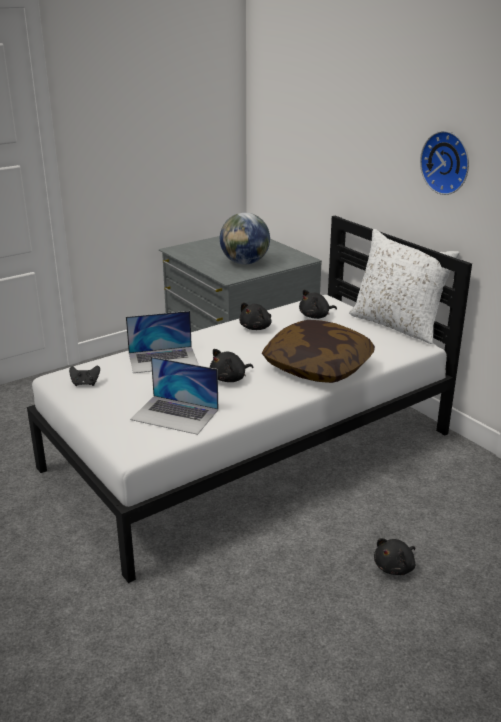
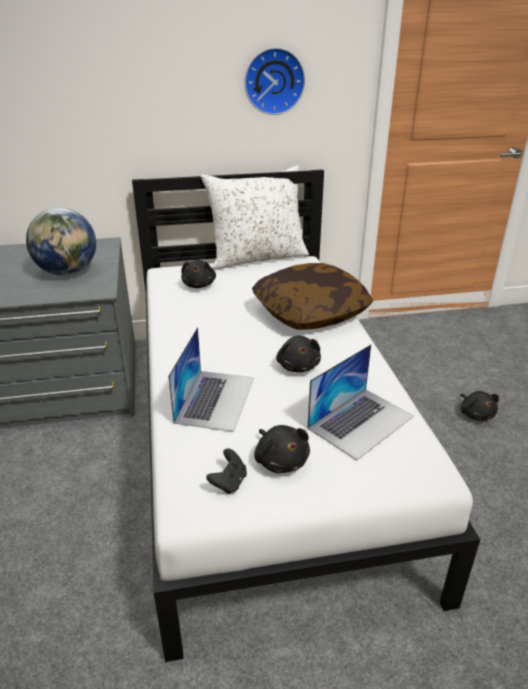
camera: 65 degrees left, 5 degrees up
black plush toy [239,302,272,330] -> black plush toy moved to [254,425,310,473]

